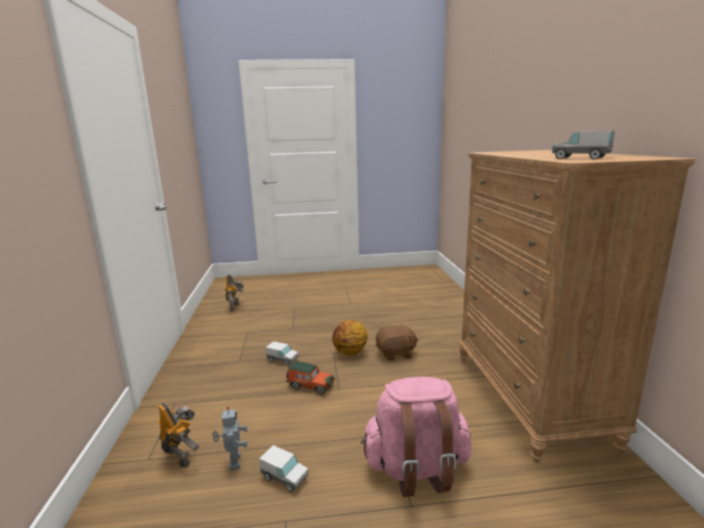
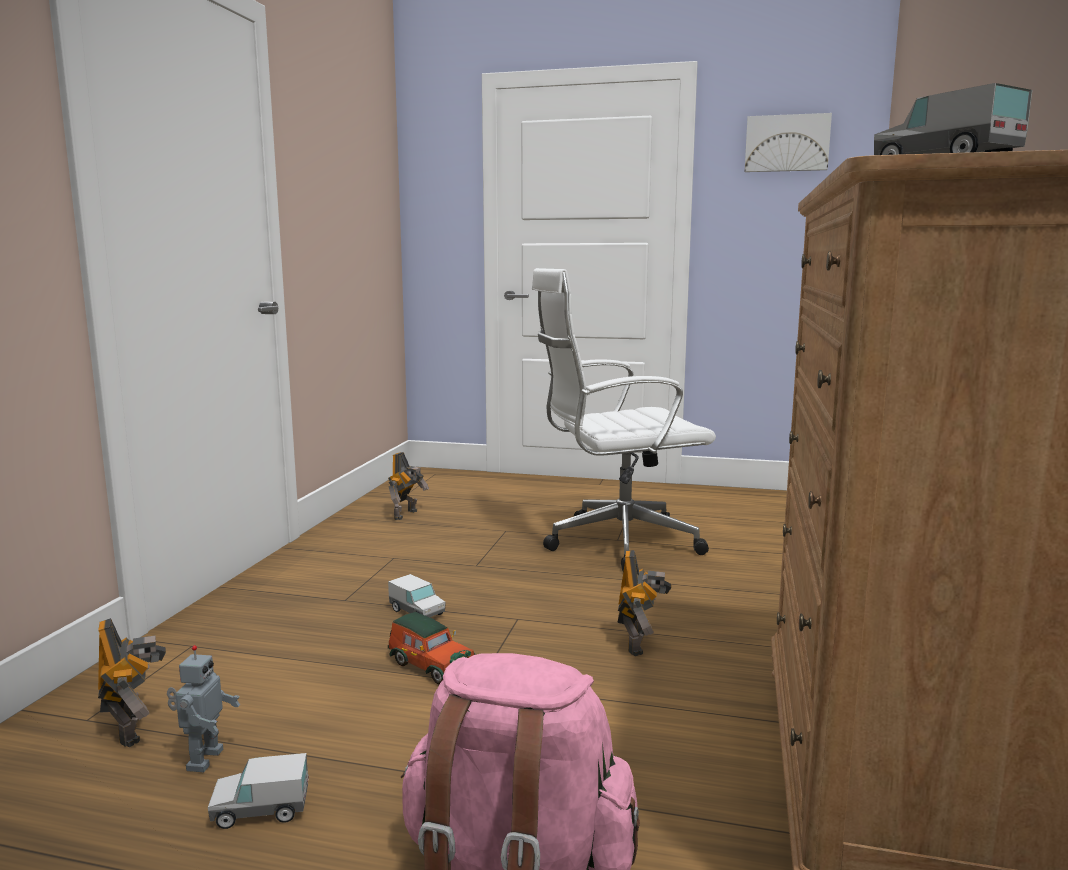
camera: 20 degrees right, 5 degrees down
toy truck [259,445,308,492] -> toy truck turned 120 degrees clockwise [208,753,309,829]
basketball [332,320,368,356] -> none
brown plush toy [376,324,418,361] -> toy robot [617,550,671,656]
none -> white office chair [532,268,716,572]
none -> picture [745,113,832,172]

